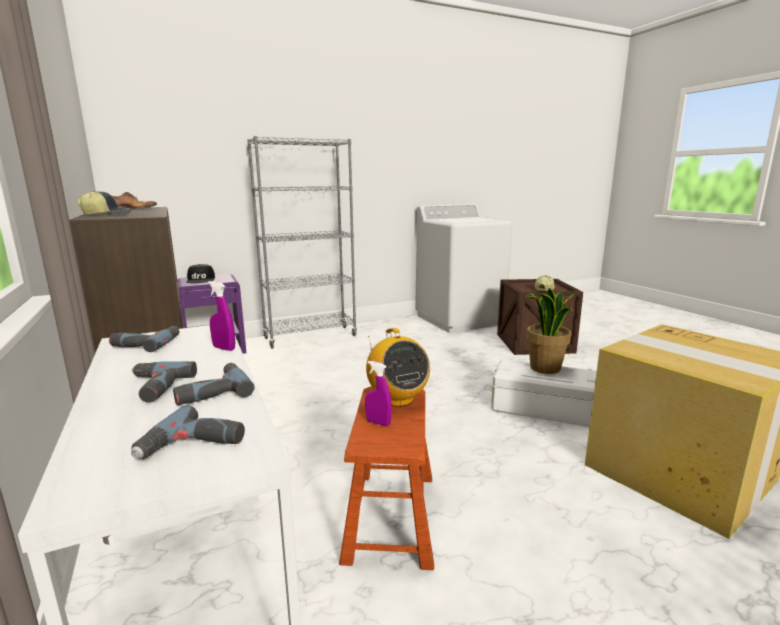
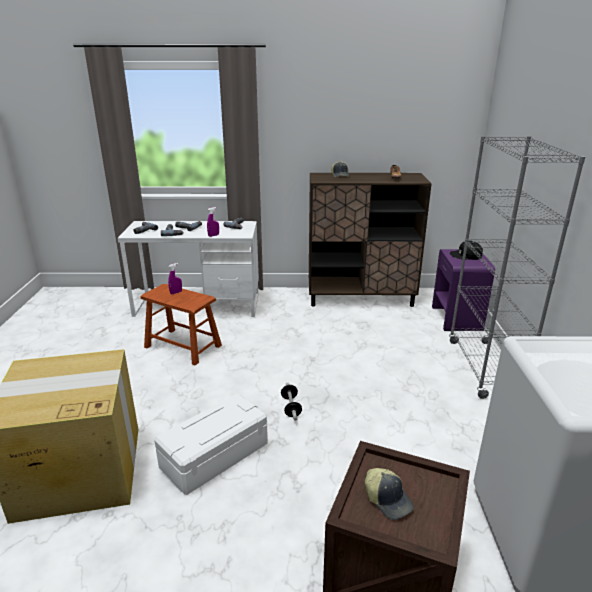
camera: 115 degrees right, 10 degrees up
radio [366,328,430,407] -> none
potted plant [525,288,577,374] -> none
none -> dumbbell [281,382,302,421]

